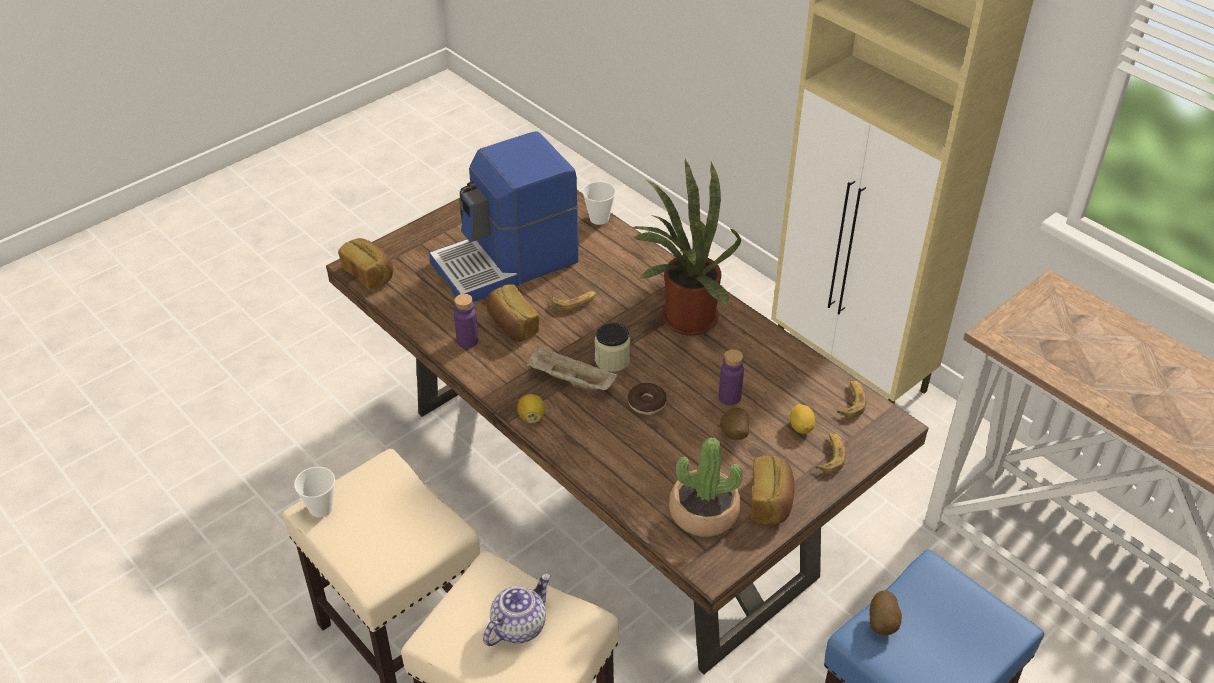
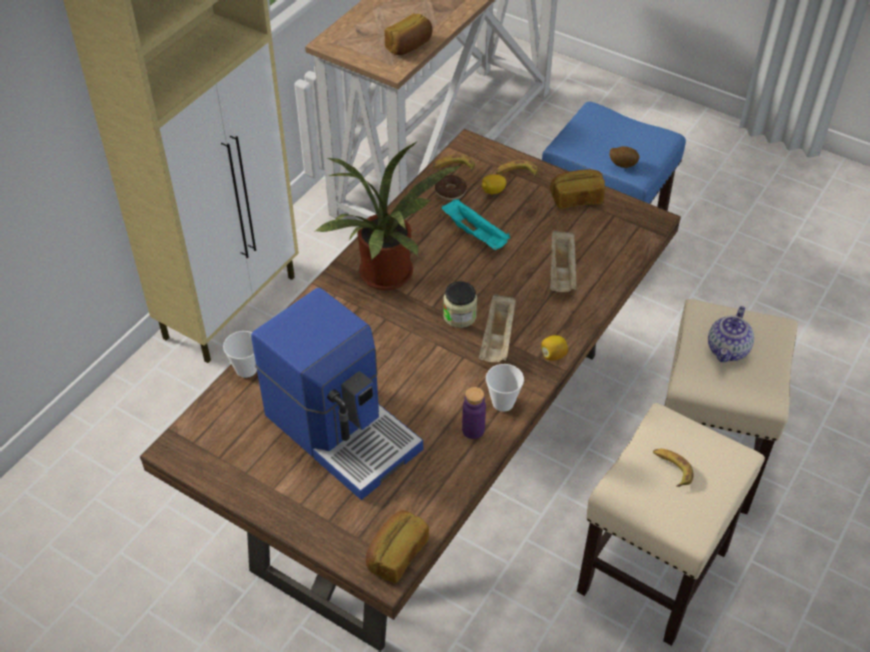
camera: 105 degrees left, 5 degrees up
cup [294,467,335,518] -> cup moved to [486,364,524,412]
teapot [483,574,550,646] -> teapot turned 90 degrees counterclockwise [708,306,754,362]
bread [486,284,540,342] -> bread moved to [384,13,432,55]
banana [552,291,597,311] -> banana moved to [653,449,694,487]
donut [628,383,667,415] -> donut moved to [435,175,467,200]
potted plant [669,437,743,537] -> none
purple bottle [719,349,744,405] -> turquoise tray [441,199,510,250]
potato [720,408,749,440] -> none
none -> beige tray [550,230,577,292]

